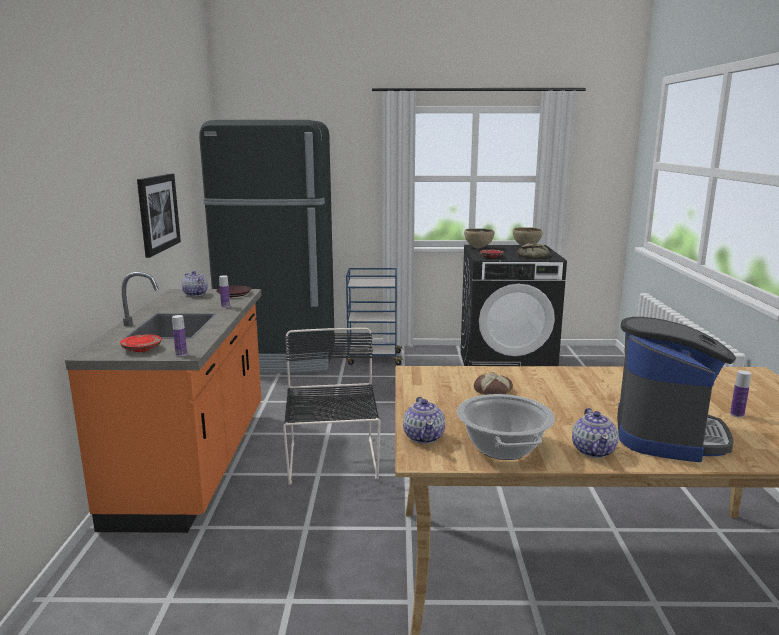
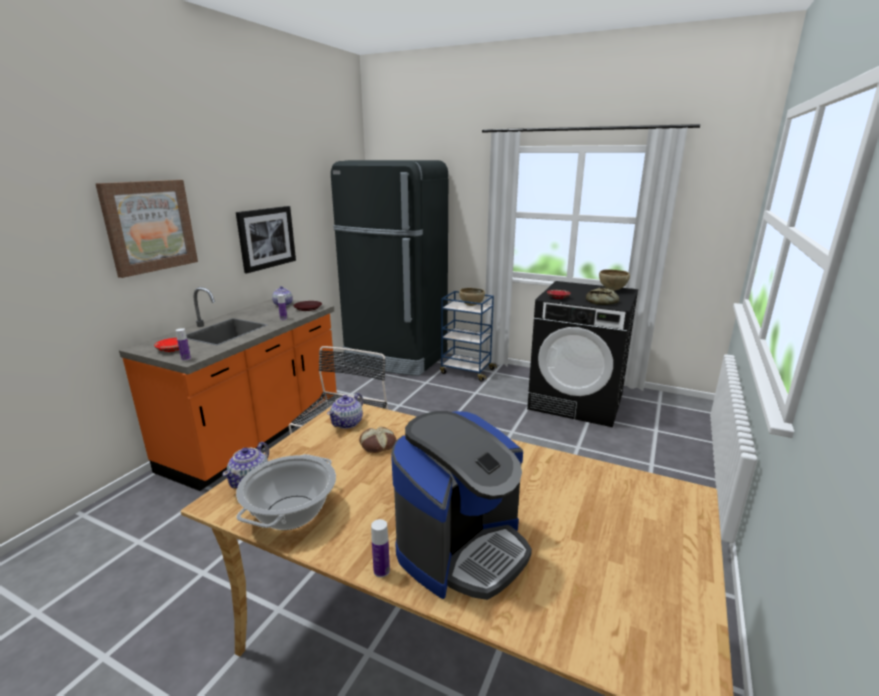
camera: 25 degrees right, 5 degrees up
brown bowl [464,229,494,248] -> brown bowl moved to [459,288,485,306]
teapot [572,408,618,458] -> teapot moved to [327,393,363,429]
bottle [730,370,751,418] -> bottle moved to [371,519,390,578]
none -> picture [95,180,198,278]

